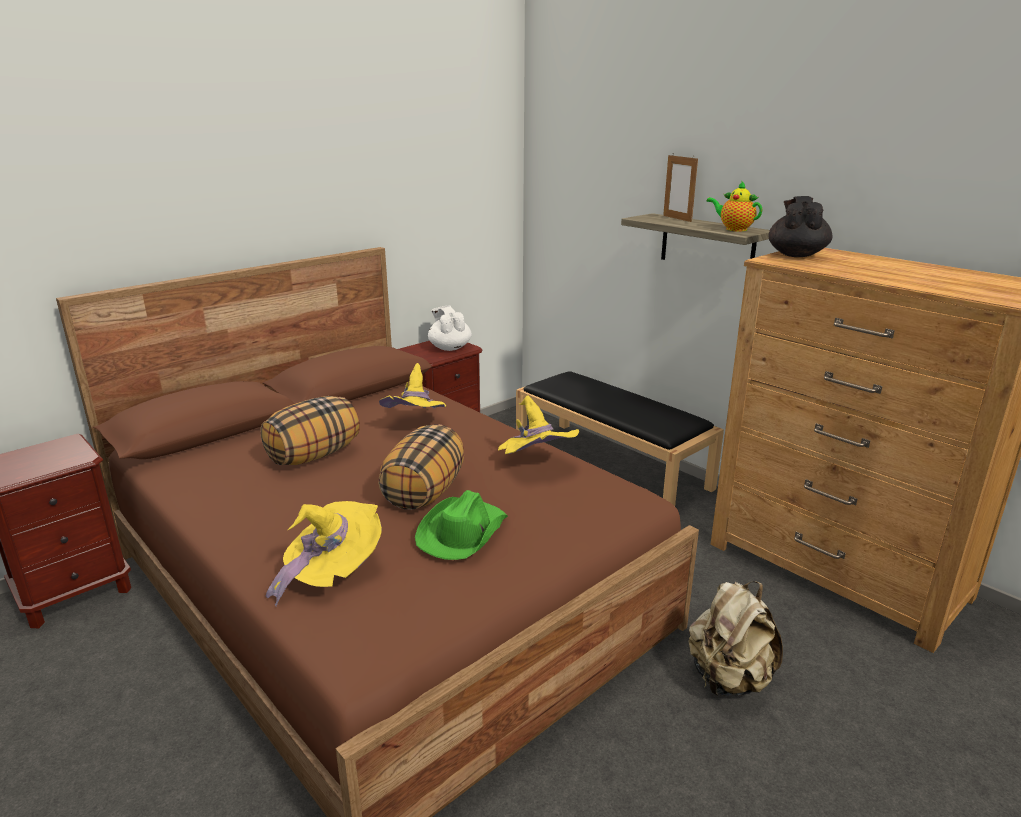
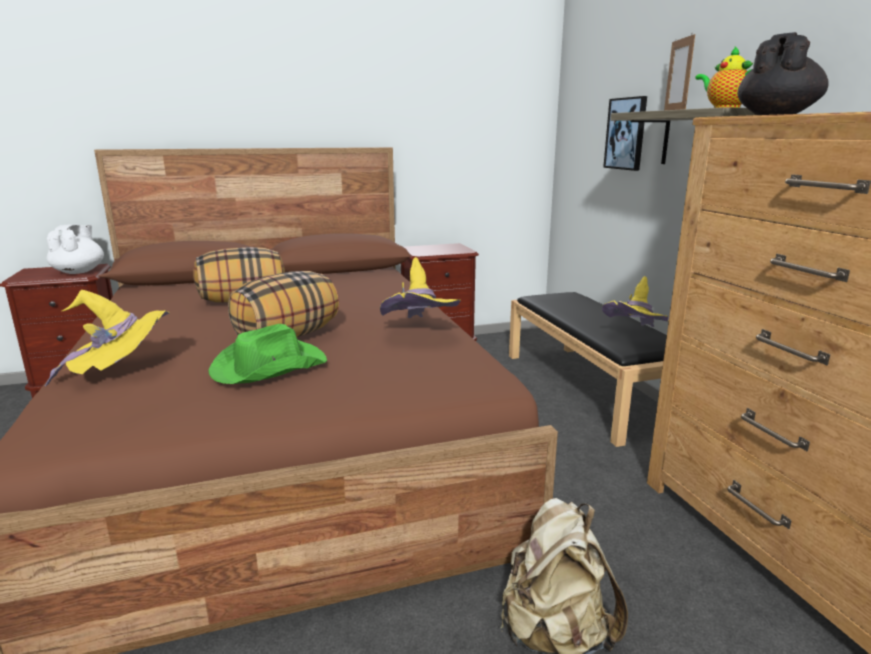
camera: 25 degrees right, 5 degrees down
yellow hat [379,363,446,408] -> yellow hat moved to [602,276,669,327]
white teapot [428,306,472,351] -> white teapot moved to [46,224,104,274]
none -> picture [603,96,647,171]

